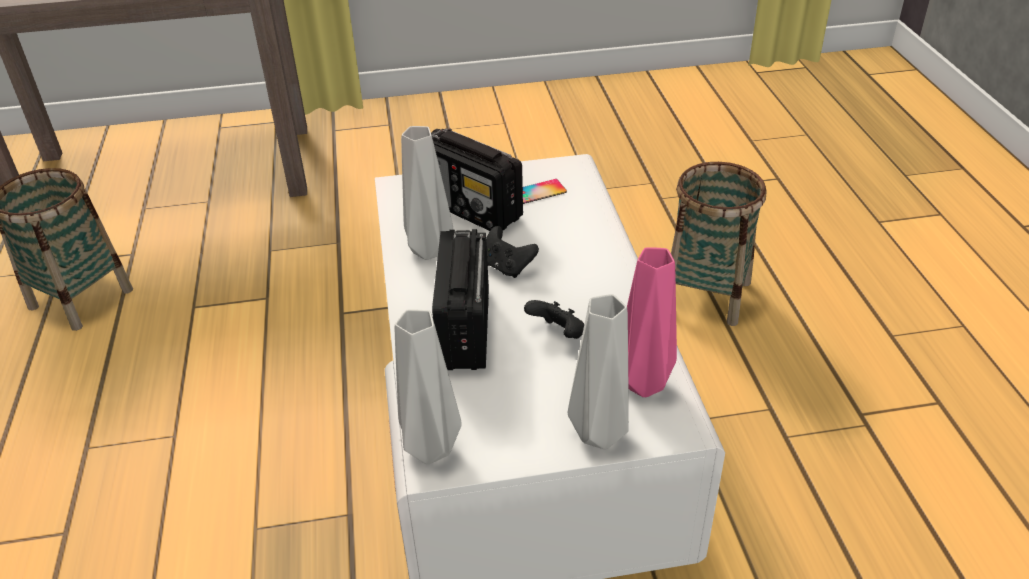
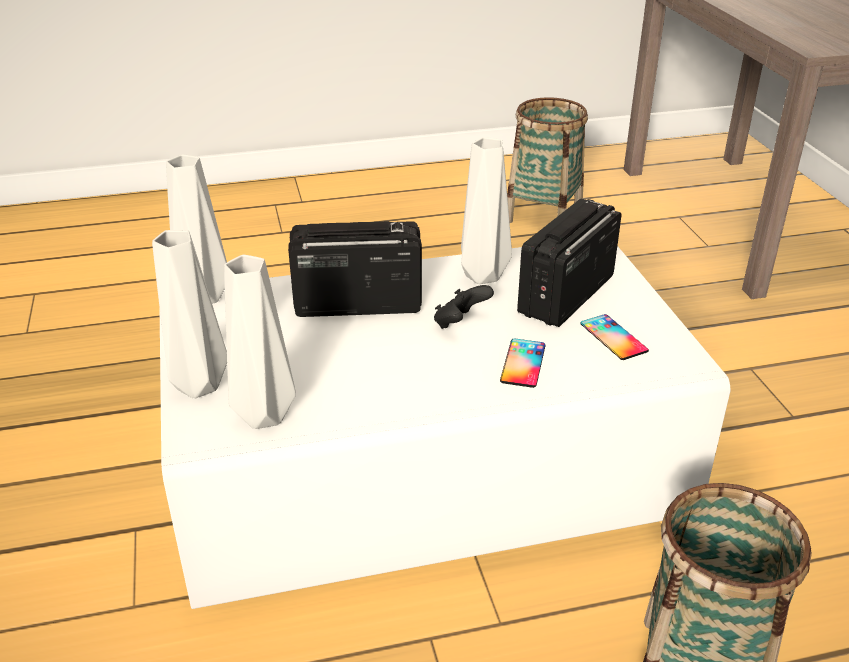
camera: 85 degrees right, 5 degrees down
black game controller [524,300,584,339] -> none
pink vase [627,247,677,397] -> grey vase [224,255,296,429]
none -> phone [500,338,546,388]

